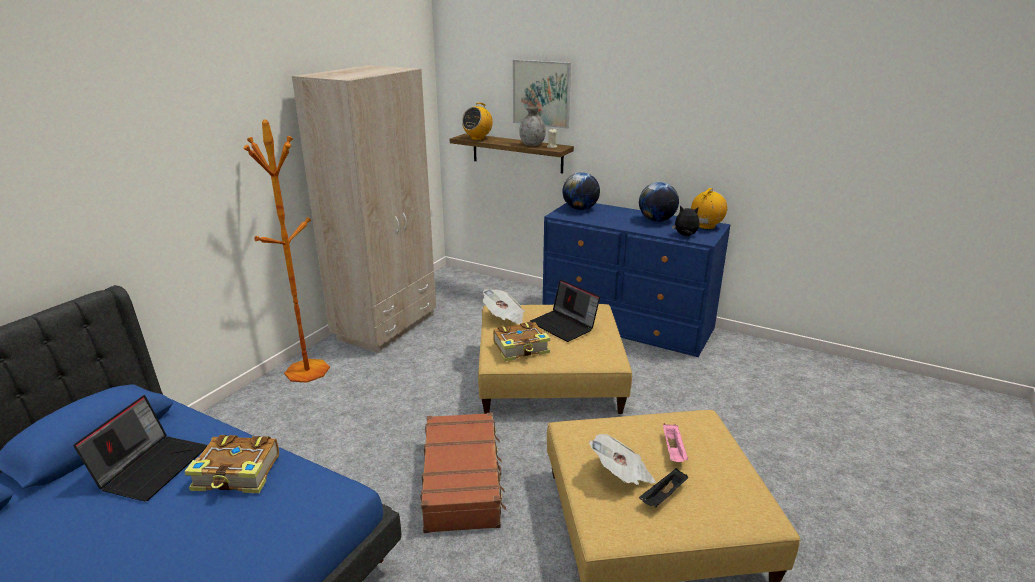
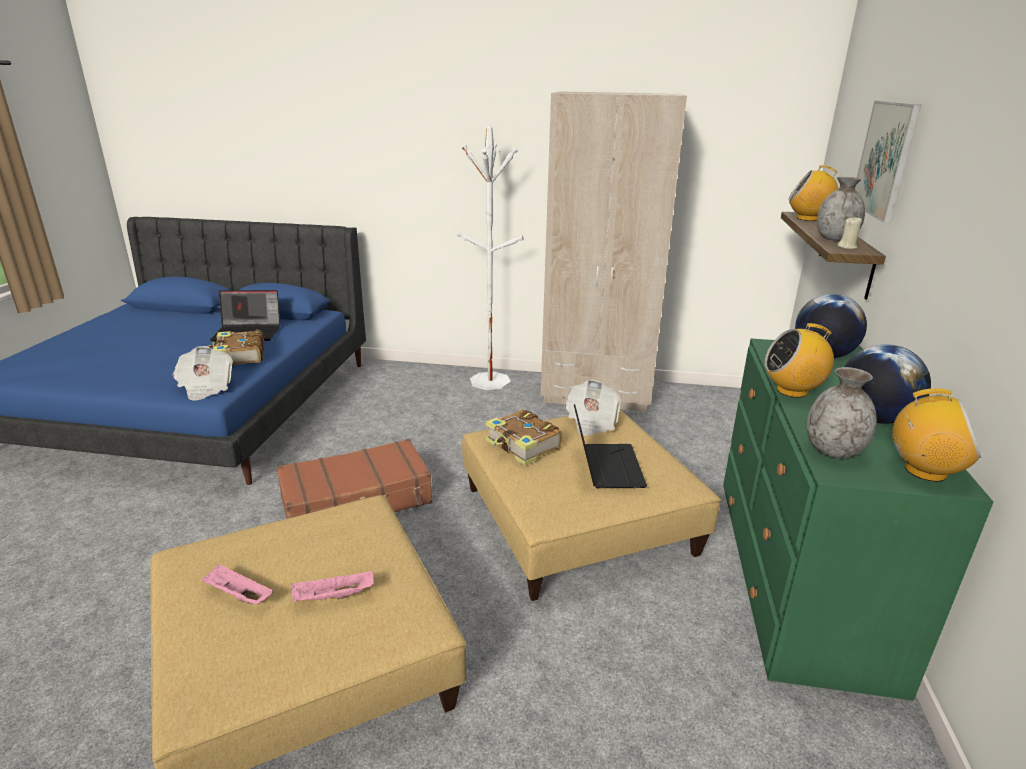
camera: 70 degrees right, 0 degrees up
orange clothes rack [244,119,330,383] -> white clothes rack [457,125,524,390]
laptop [529,280,600,342] -> laptop turned 150 degrees clockwise [574,404,647,488]
blue dresser [543,203,731,357] -> green dresser [723,338,994,701]
newspaper [589,434,656,485] -> newspaper moved to [173,346,233,401]
black tray [639,468,688,507] -> pink tray [201,563,274,604]
plush toy [672,206,699,236] -> grey vase [806,367,877,459]
none -> radio [765,323,834,398]

